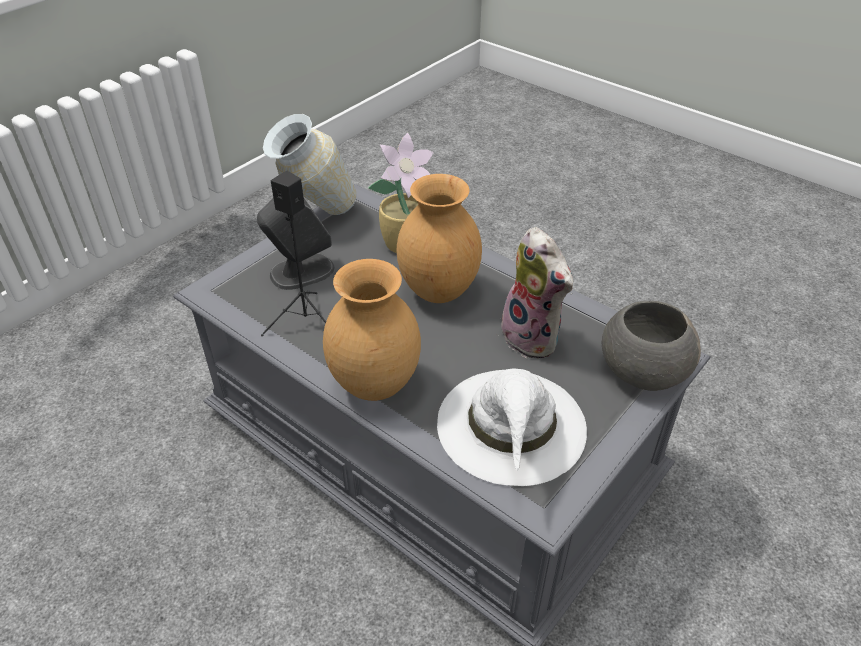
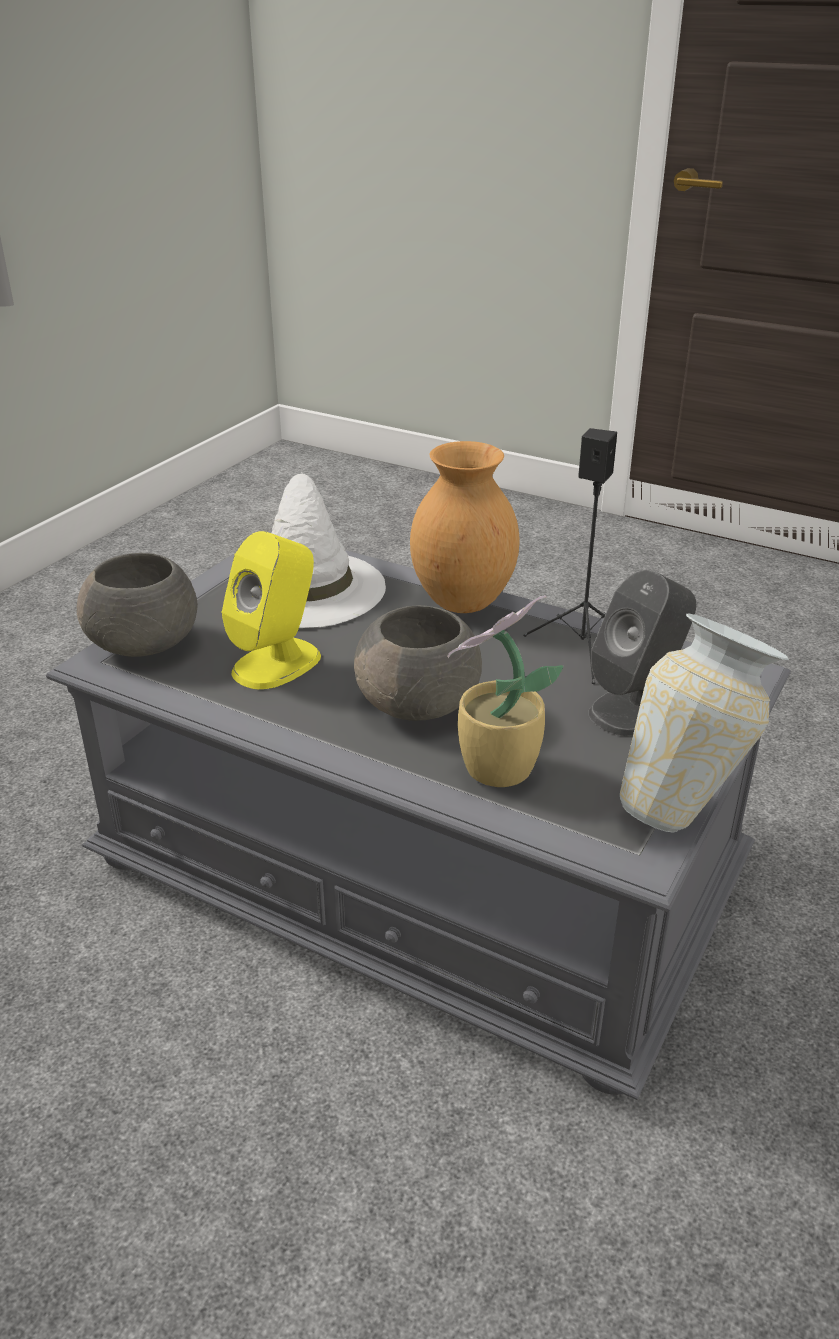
camera: 170 degrees right, 10 degrees down
brown vase [397,174,482,303] -> grey bowl [354,605,482,721]
plush toy [501,227,573,358] -> yellow speaker [221,531,321,690]

